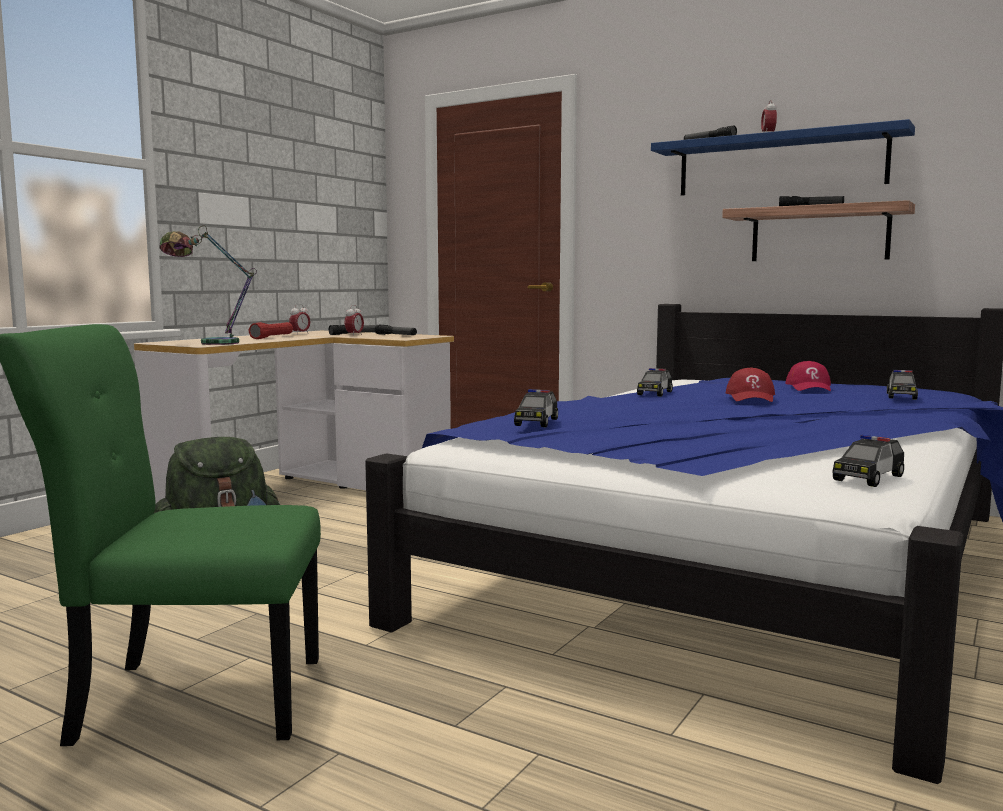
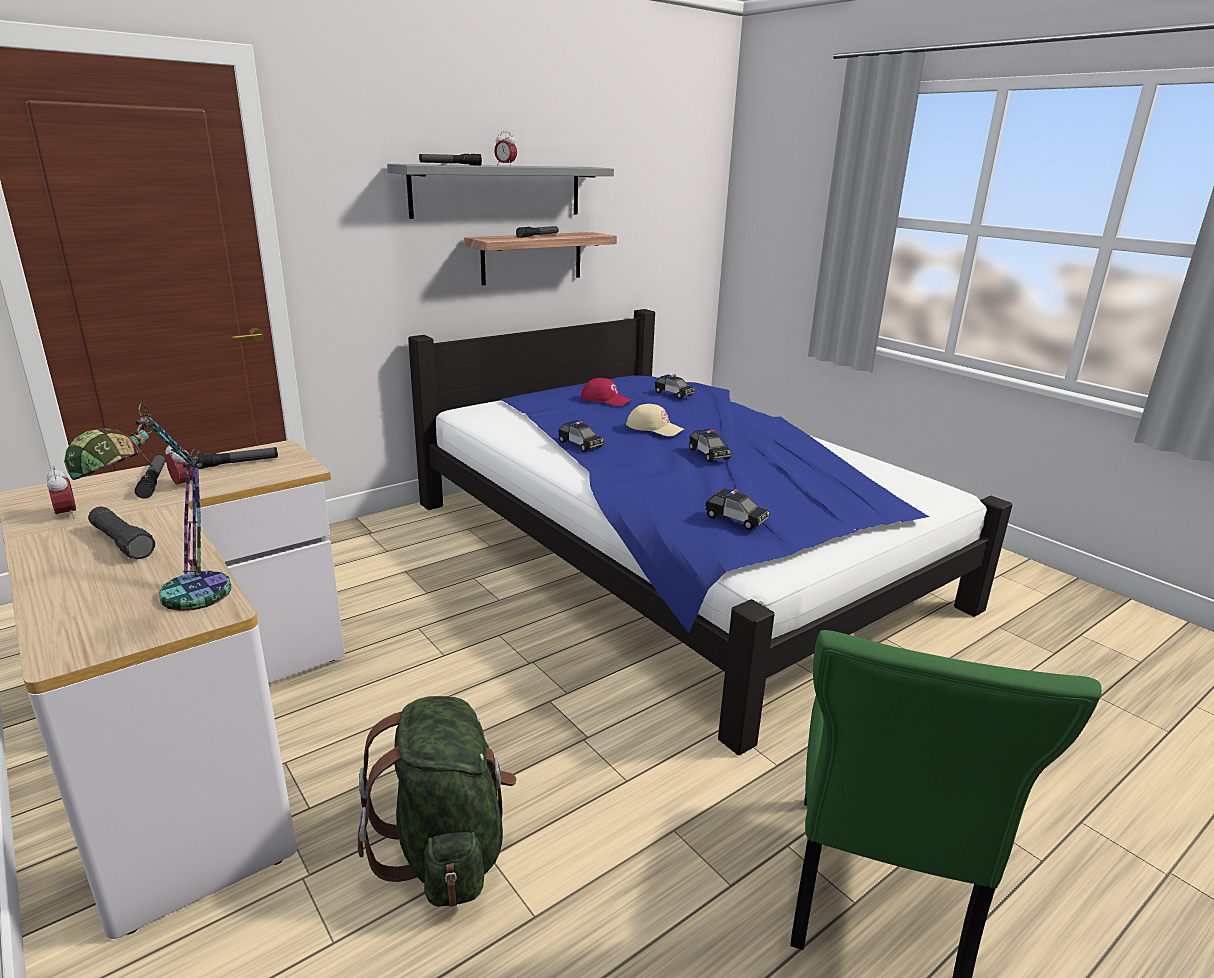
camera: 70 degrees left, 15 degrees up
red flashlight [249,322,293,339] -> black flashlight [88,506,155,559]
blue shelf [651,119,915,196] -> grey shelf [387,164,614,219]
red cap [726,367,775,402] -> beige cap [626,404,684,437]
toy car [832,435,904,487] -> toy car moved to [689,429,731,462]

